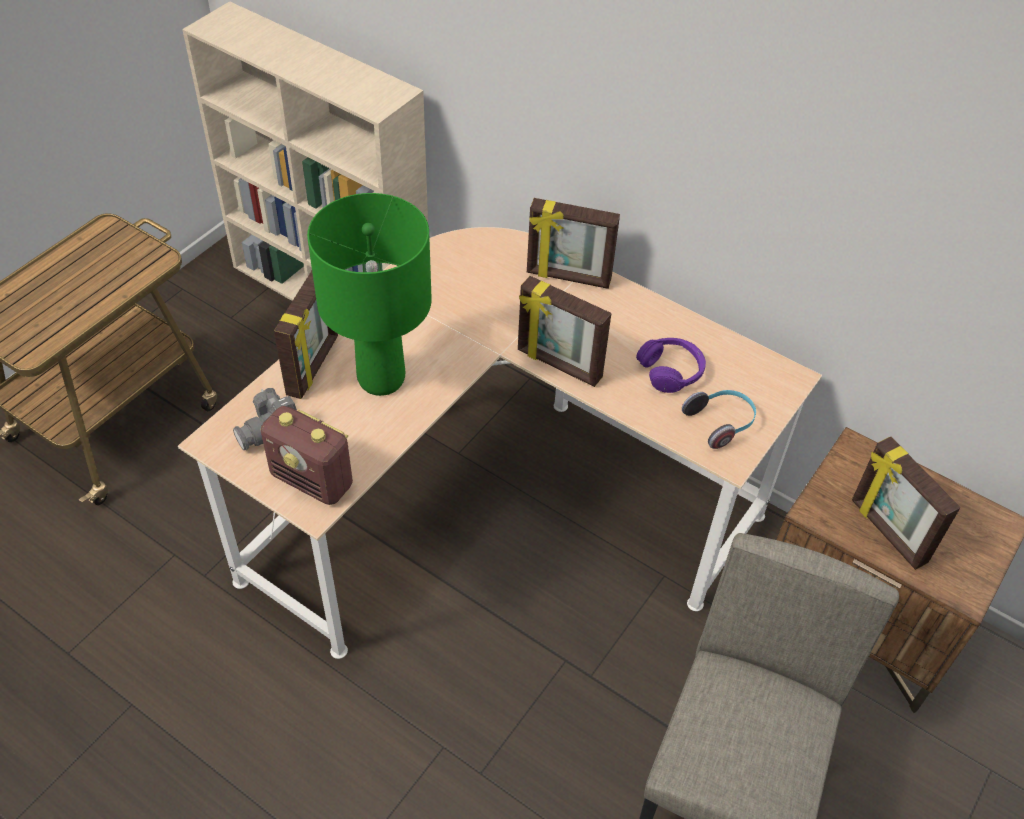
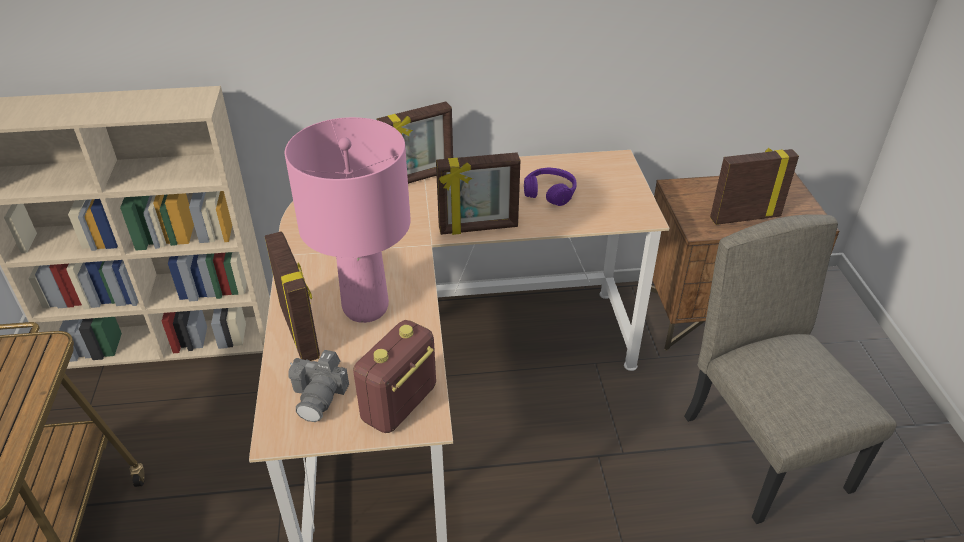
camera: 40 degrees left, 10 degrees down
radio [261,406,353,505] -> radio turned 135 degrees clockwise [353,320,436,433]
green table lamp [307,193,432,396] -> pink table lamp [285,117,411,323]
headphones [682,390,756,449] -> none
picture frame [852,436,961,570] -> picture frame turned 150 degrees clockwise [710,148,799,225]

